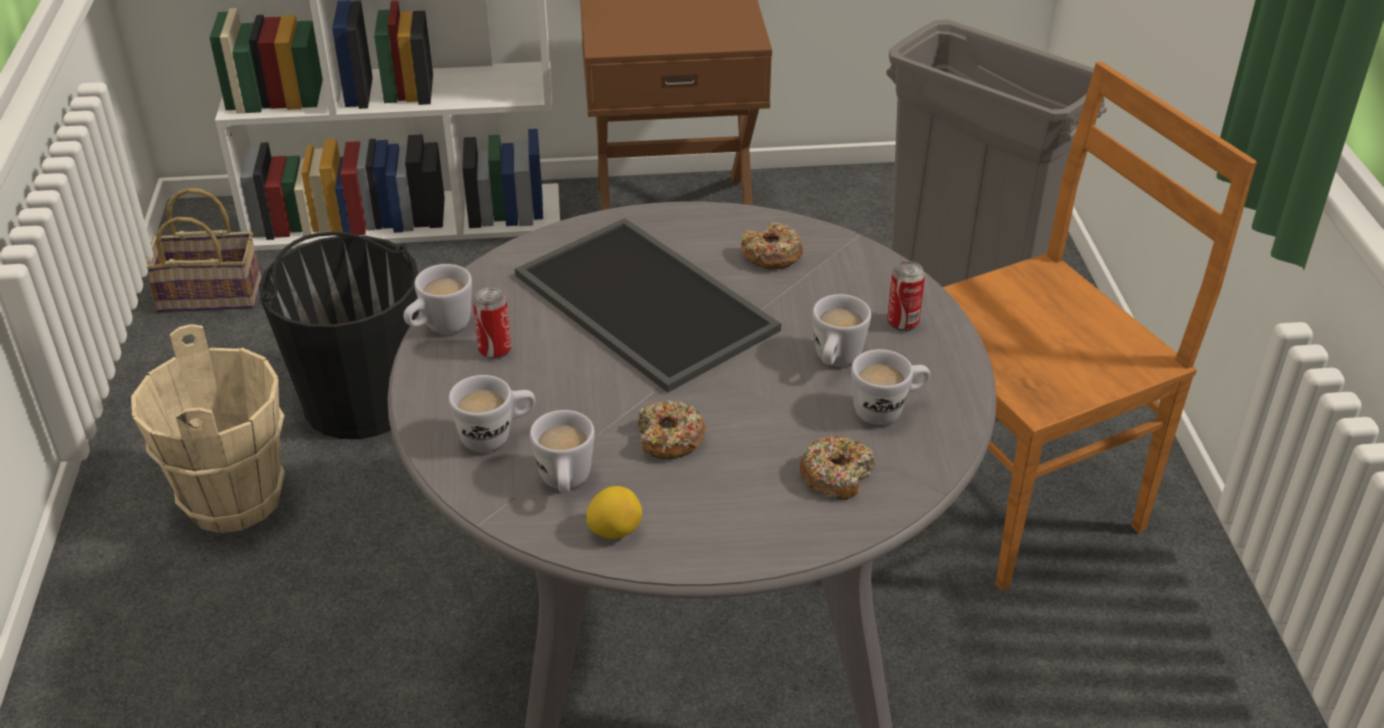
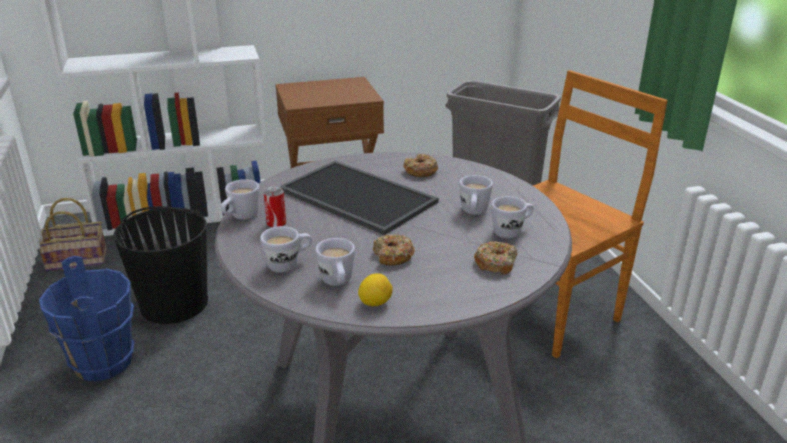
camera: 10 degrees left, 10 degrees down
beige bucket [131,324,285,533] -> blue bucket [39,256,134,381]
can [887,261,925,331] -> none

